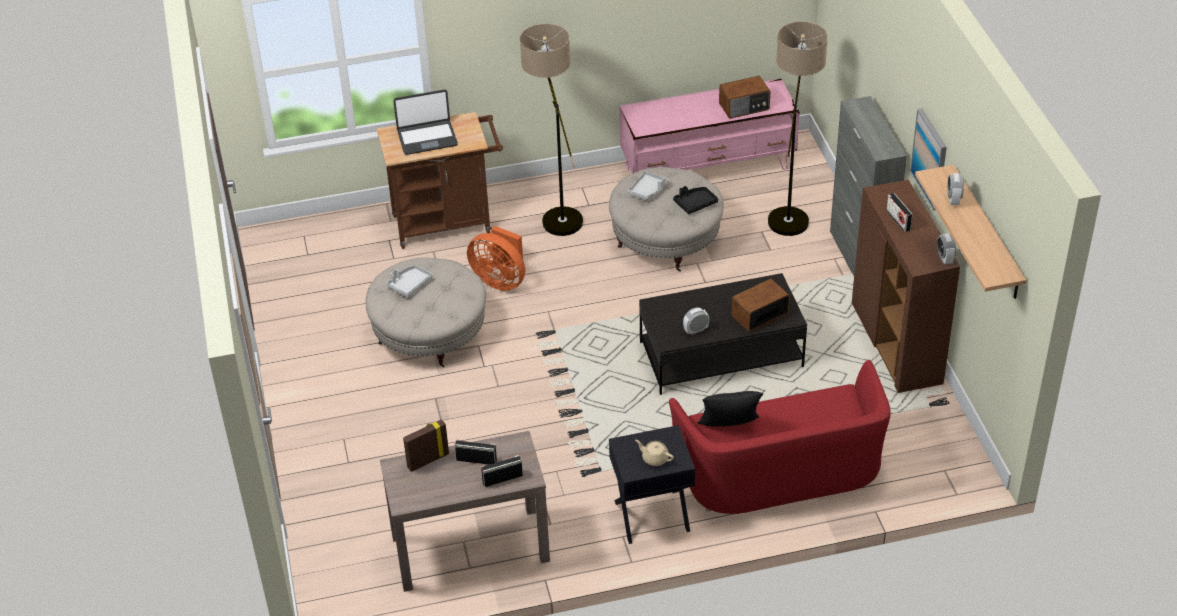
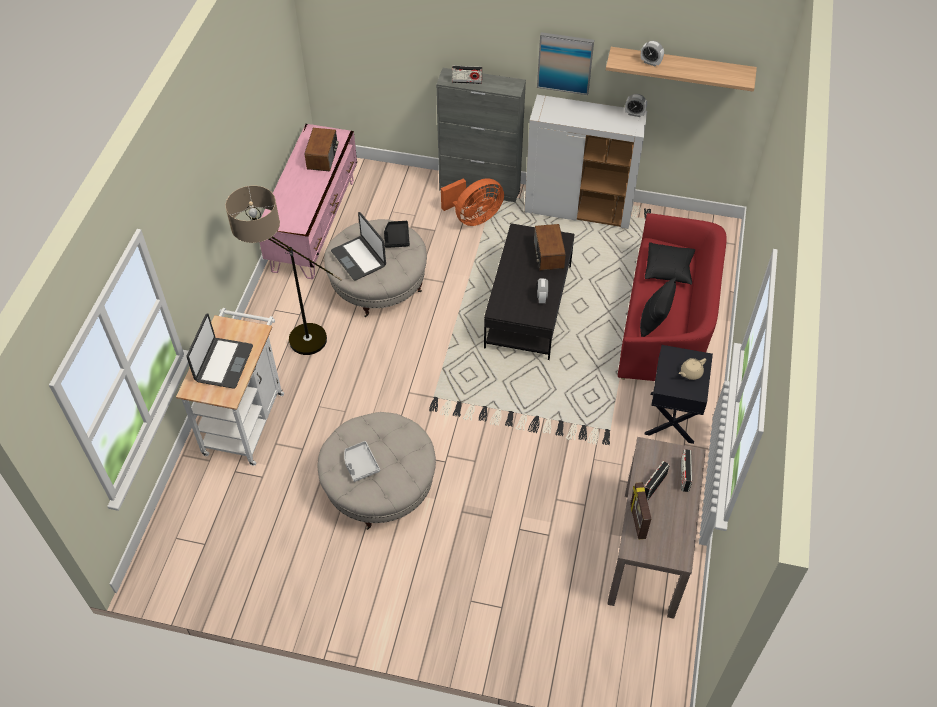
camera: 65 degrees left, 10 degrees up
brown cart [377,112,503,249] -> white cart [176,308,284,466]
orange fan [467,226,525,291] -> orange fan moved to [441,178,504,226]
grey tray [628,171,668,200] -> laptop [331,212,386,281]
floor lamp [768,21,828,236] -> none
brown cabinet [852,180,960,393] -> white cabinet [524,95,647,229]
radio [886,193,913,232] -> radio moved to [452,66,482,84]
none -> black pillow [645,242,695,285]

